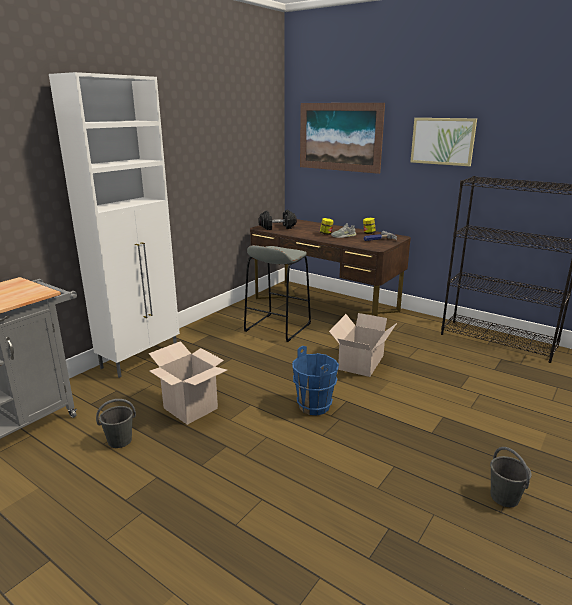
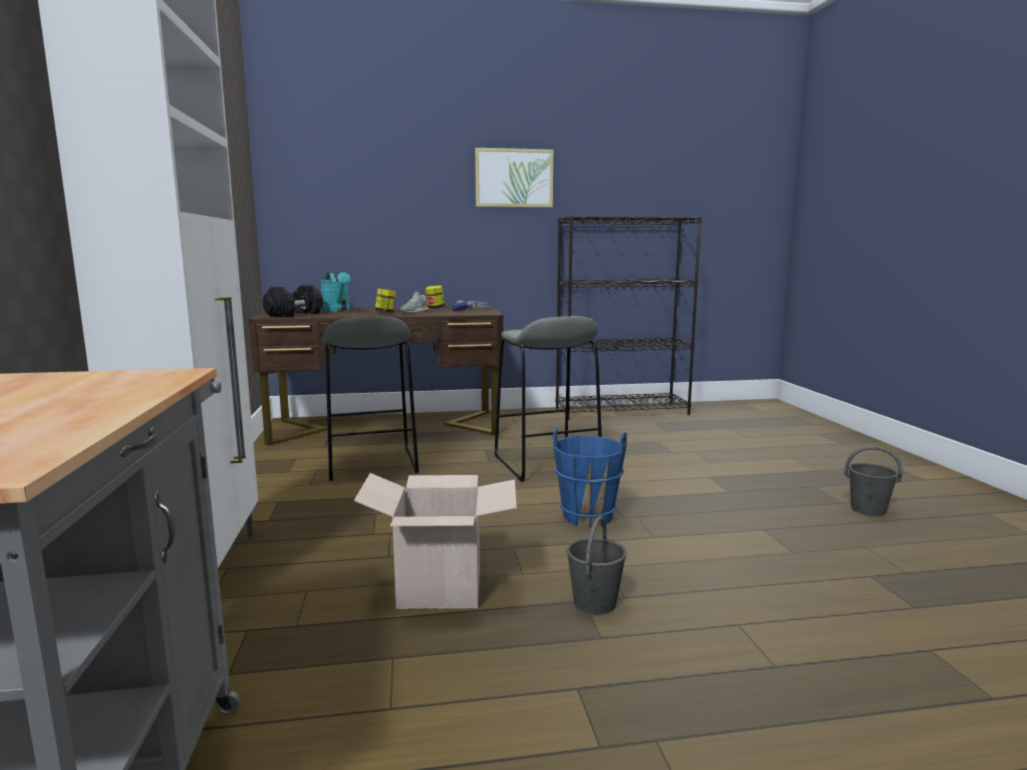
camera: 45 degrees left, 10 degrees down
grey bucket [96,399,136,448] -> grey bucket moved to [567,516,627,615]
picture [300,103,385,174] -> none
cardboard box [329,313,397,377] -> grey stool [494,316,602,482]
none -> turquoise watering can [320,272,350,312]

